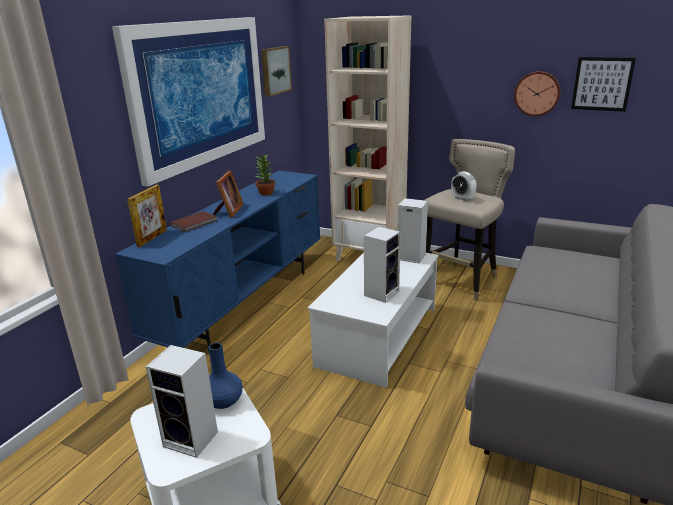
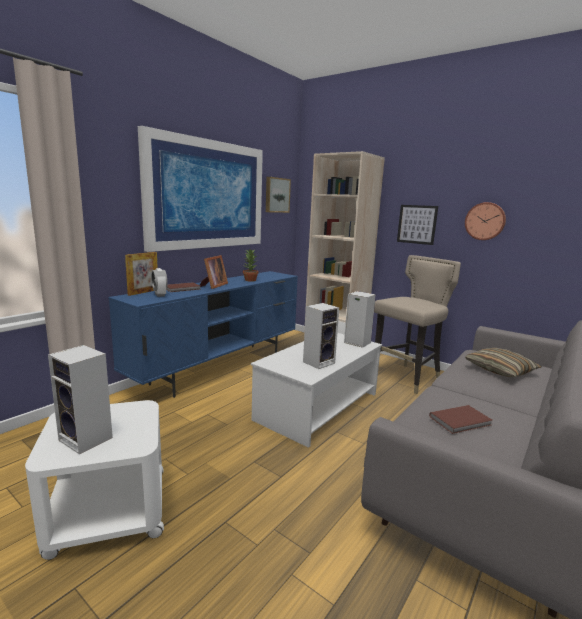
camera: 10 degrees right, 10 degrees down
blue vase [208,343,243,409] -> none
alarm clock [451,171,477,201] -> alarm clock moved to [151,268,168,297]
picture [571,57,636,112] -> picture moved to [397,205,438,245]
none -> brown book [429,405,492,434]
none -> pillow [465,348,542,377]

